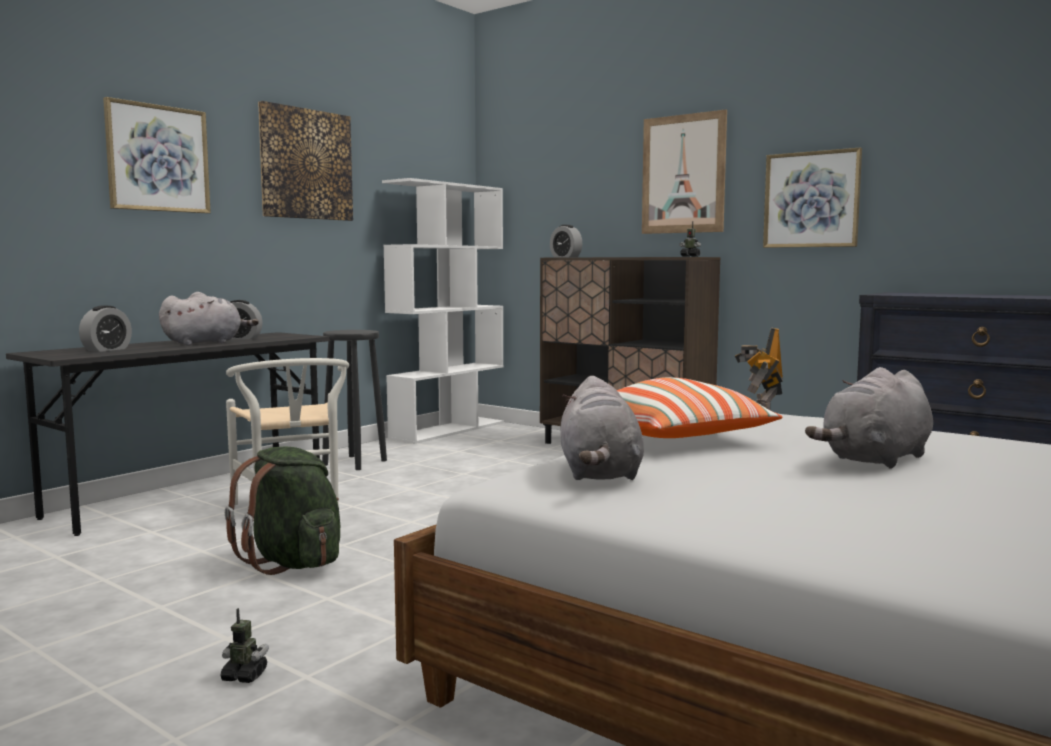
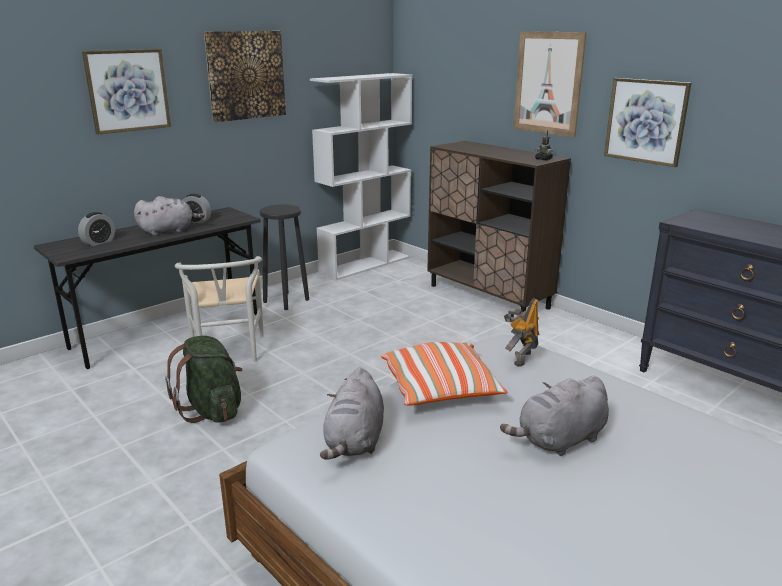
camera: 10 degrees right, 15 degrees up
toy robot [220,608,269,683] -> none
alarm clock [550,225,582,257] -> none

